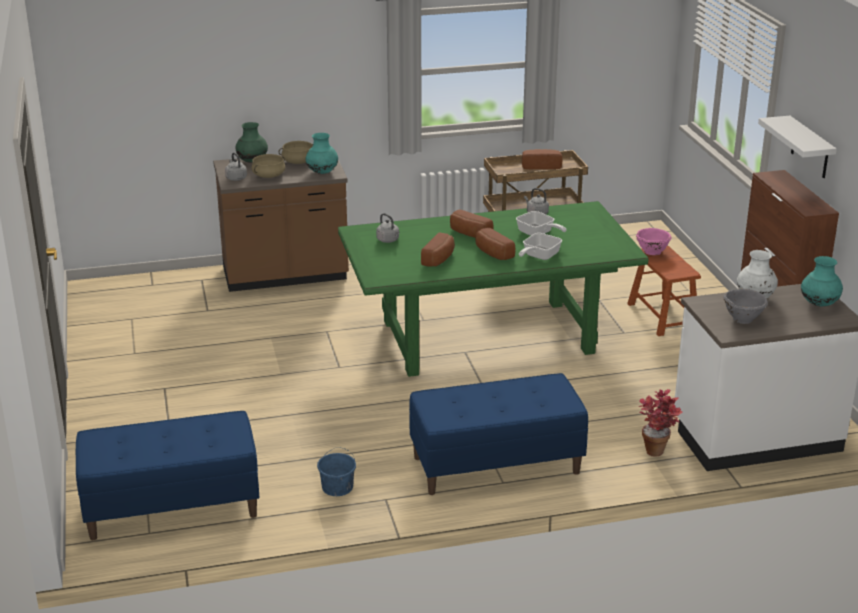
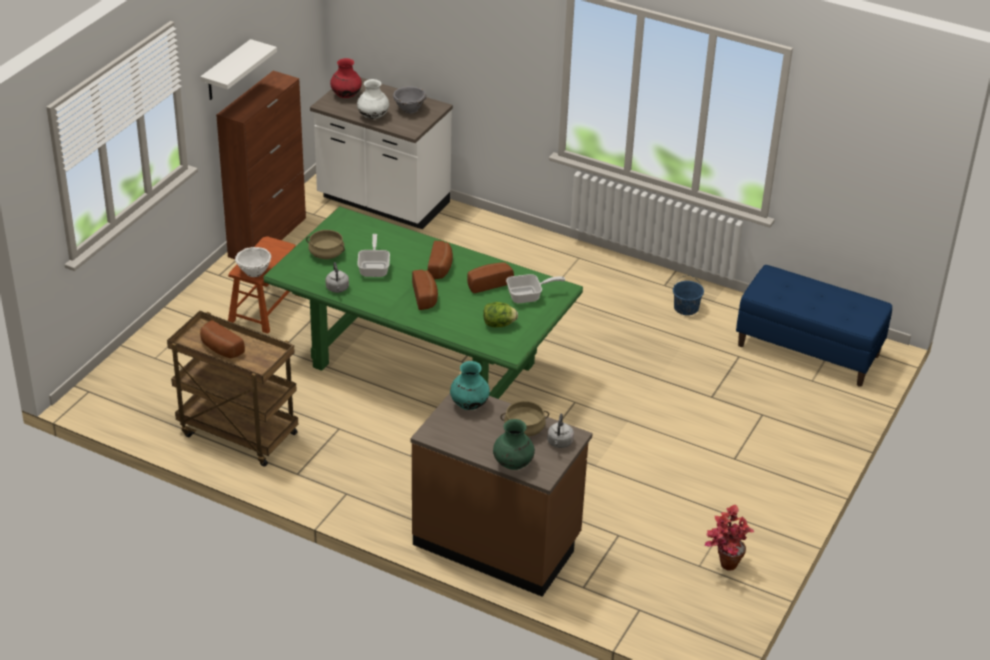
camera: 140 degrees left, 10 degrees up
beige cooking pot [279,141,313,164] -> beige cooking pot moved to [306,230,345,259]
grey kettle [376,213,400,243] -> lettuce [483,302,518,328]
blue bench [409,373,588,495] -> none
frying pan [519,233,562,260] -> frying pan moved to [506,274,565,303]
pink bowl [636,228,672,255] -> white bowl [235,247,271,277]
potted plant [639,389,683,457] -> potted plant moved to [704,505,755,571]
turquoise vase [801,256,843,306] -> red vase [330,58,362,98]

